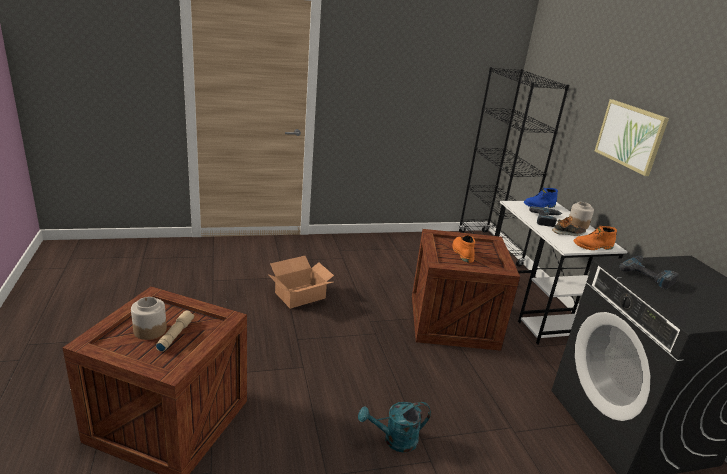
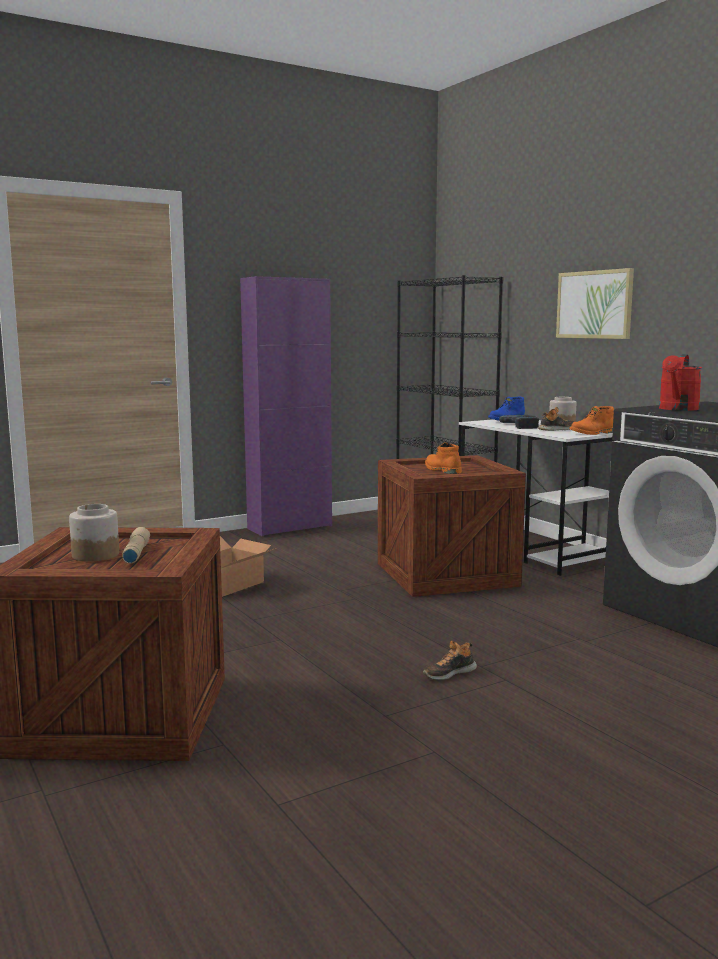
camera: 15 degrees left, 15 degrees down
turquoise watering can [358,402,431,453] -> shoe [423,641,477,680]
power drill [619,255,679,289] -> red watering can [659,354,702,411]
none -> purple cabinet [240,276,332,537]

